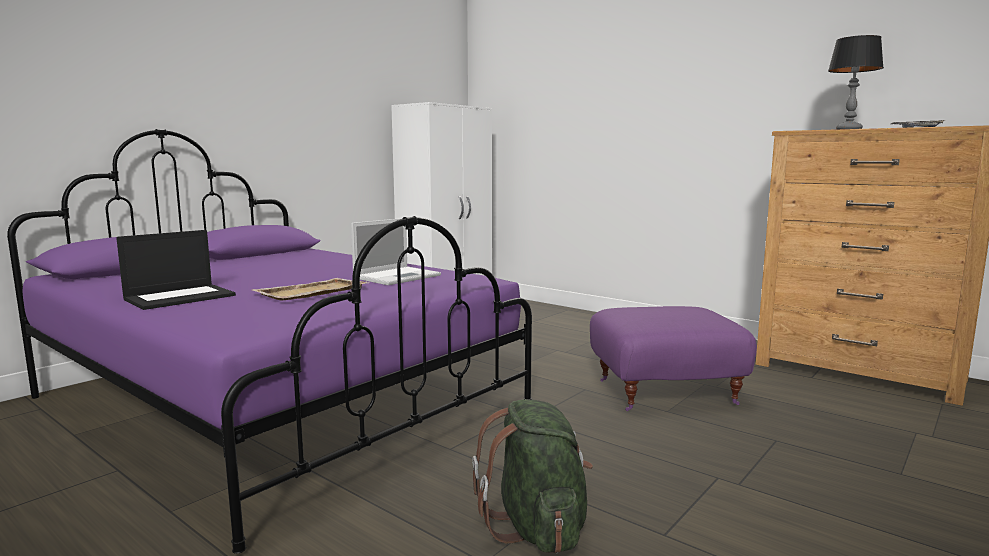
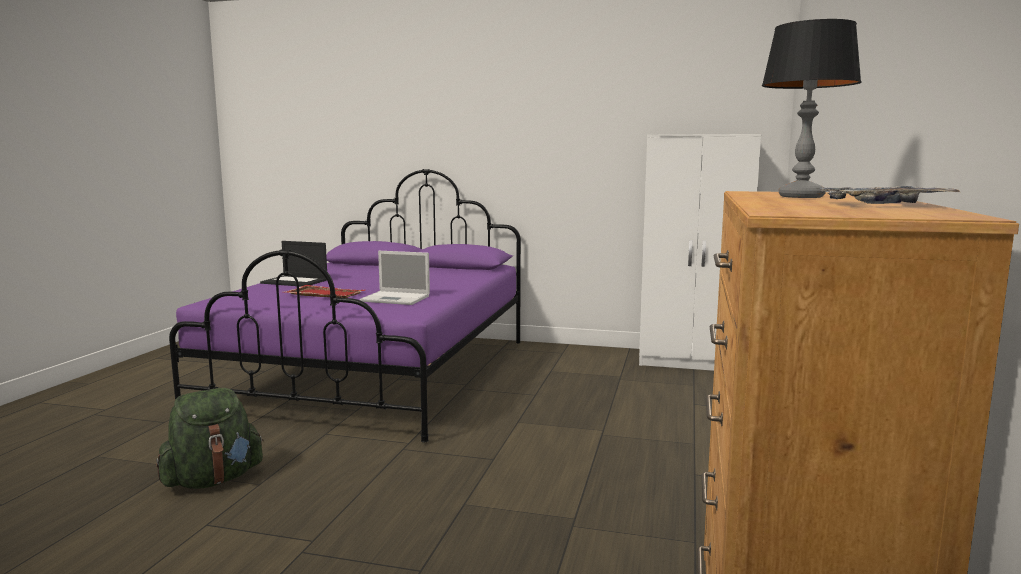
camera: 65 degrees right, 0 degrees up
beige tray [253,278,369,300] -> red tray [285,285,365,298]
purple ottoman [590,306,757,411] -> none

